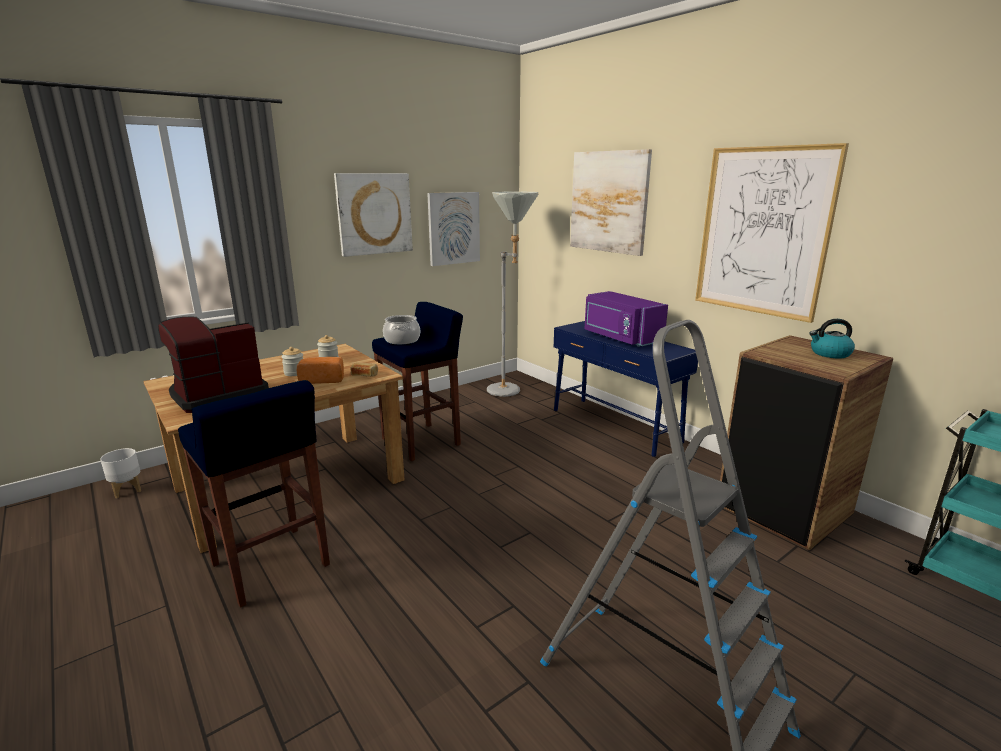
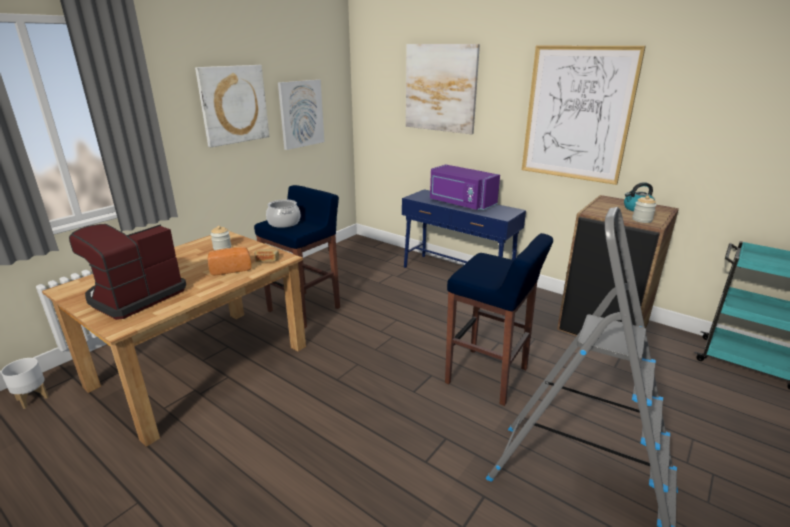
camera: 15 degrees left, 5 degrees up
blue stool [178,380,330,608] -> blue stool moved to [445,233,553,406]
jar [282,347,303,376] -> jar moved to [632,196,657,223]
grey floor lamp [487,191,539,397] -> none

